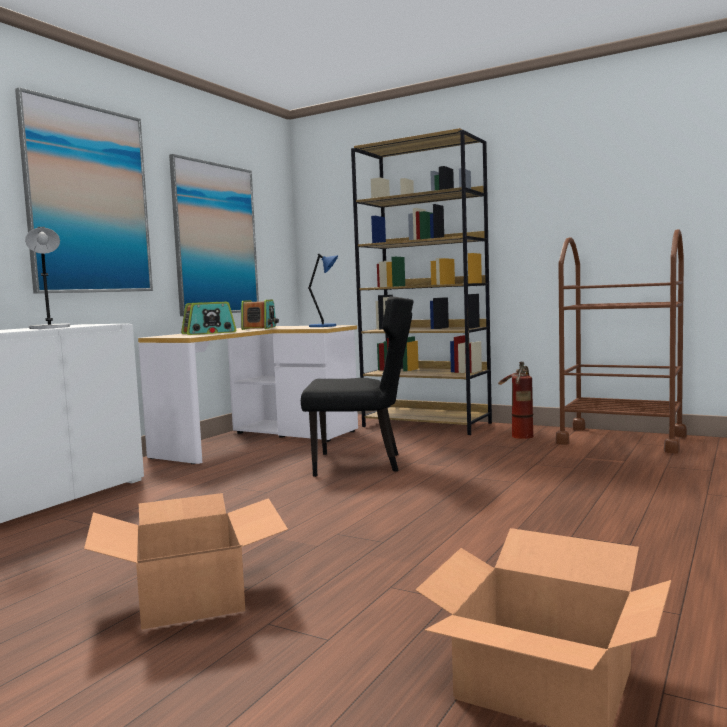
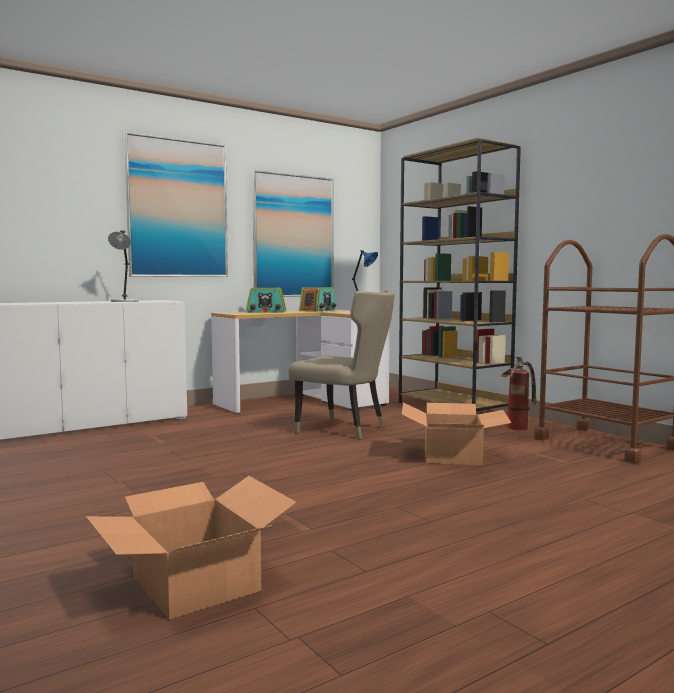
camera: 25 degrees right, 0 degrees up
cardboard box [84,493,288,630] -> cardboard box moved to [402,402,511,465]
black chair [301,296,414,477] -> beige chair [289,290,395,439]

